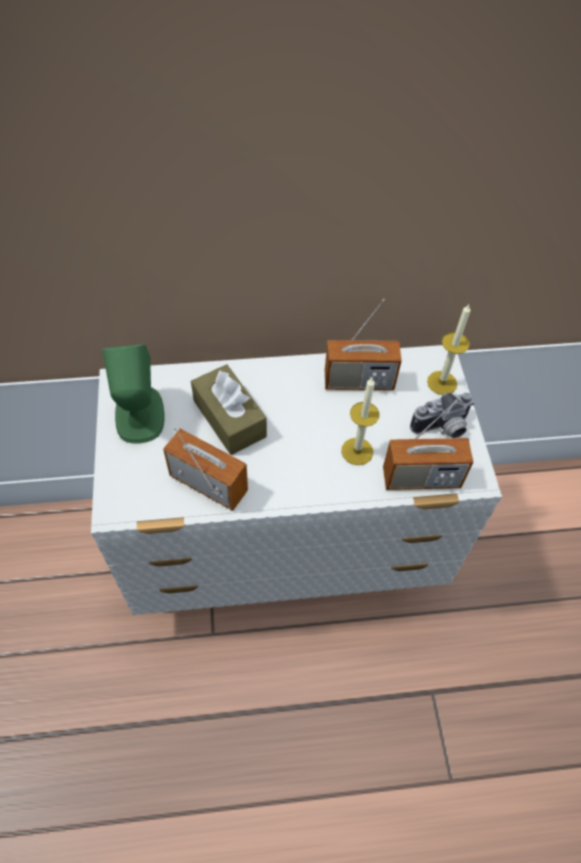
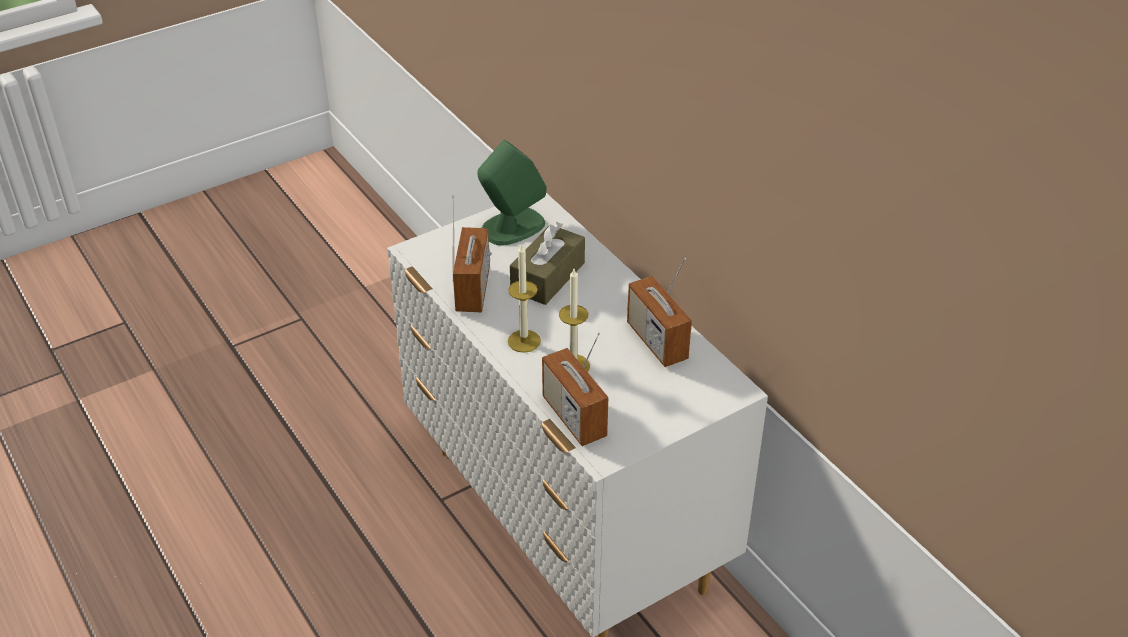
camera: 65 degrees right, 15 degrees down
camera [410,392,474,438] -> none
candle [427,304,470,395] -> candle moved to [508,243,541,353]

